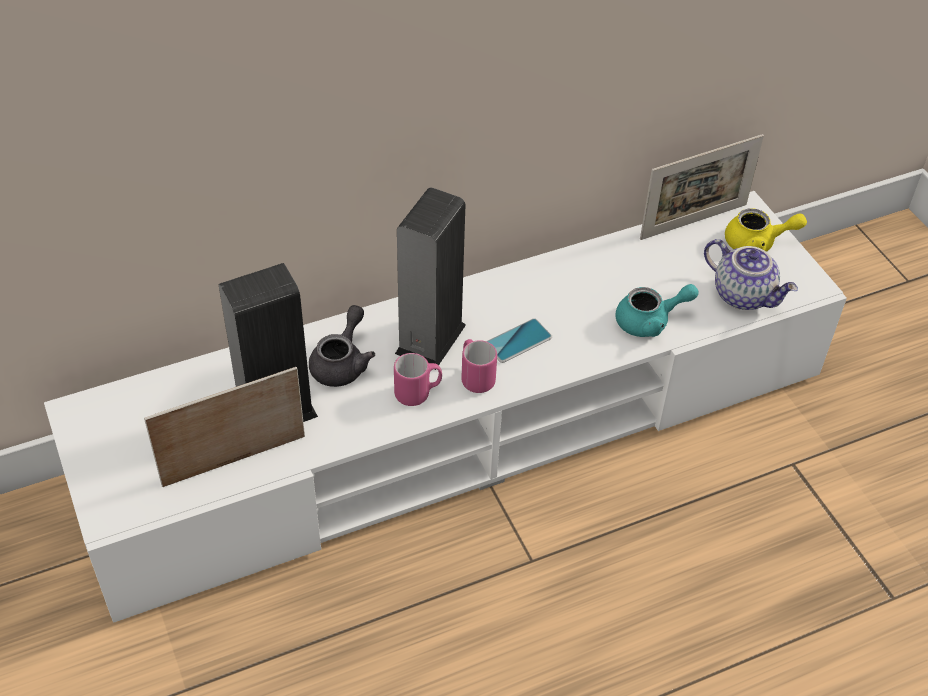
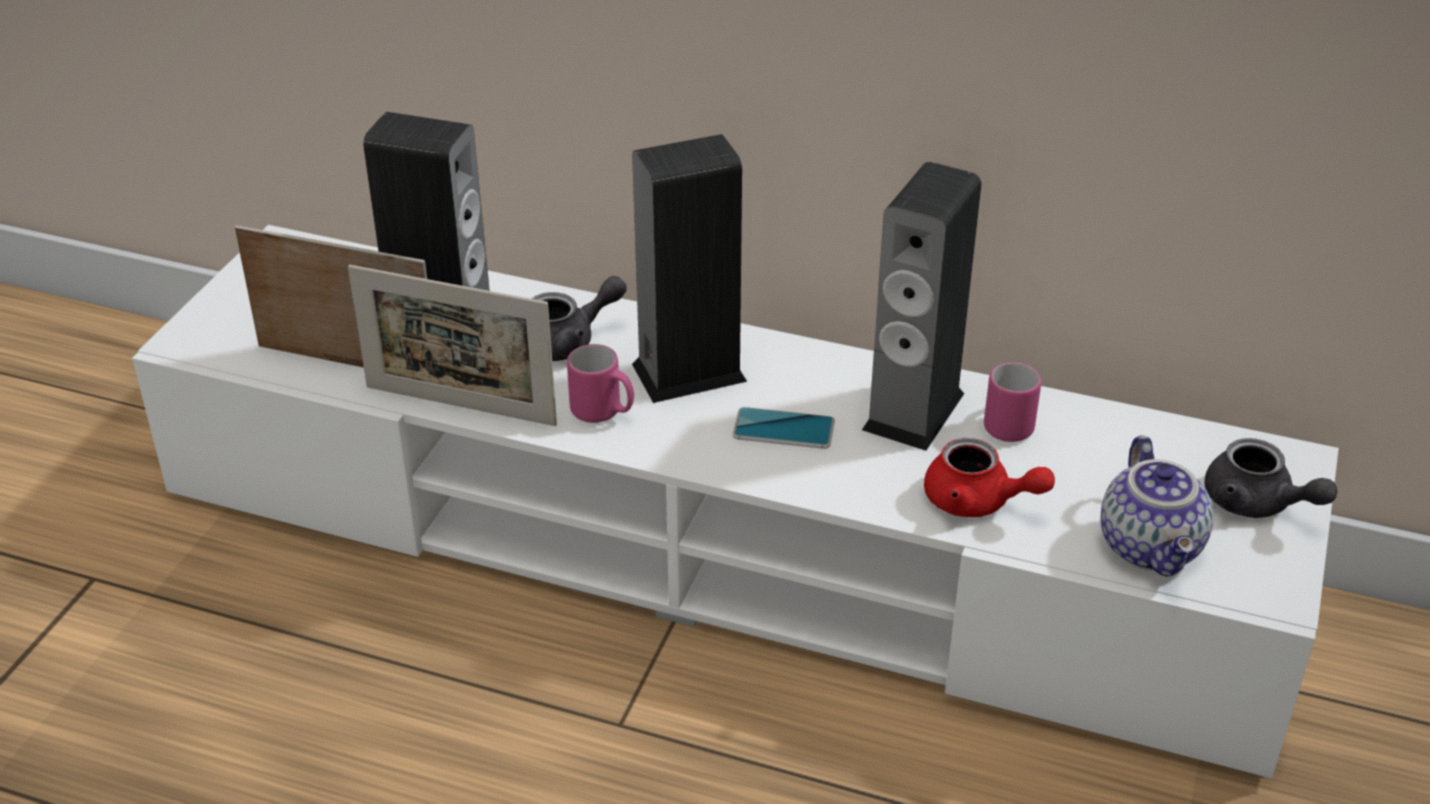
camera: 45 degrees right, 10 degrees down
pink mug [461,339,497,393] -> pink mug moved to [984,362,1041,442]
turquoise teapot [615,284,699,337] -> red teapot [924,438,1055,517]
picture frame [640,134,764,240] -> picture frame moved to [348,265,557,426]
yellow teapot [725,208,807,252] -> grey teapot [1205,438,1338,518]
none -> speaker [862,162,981,451]

